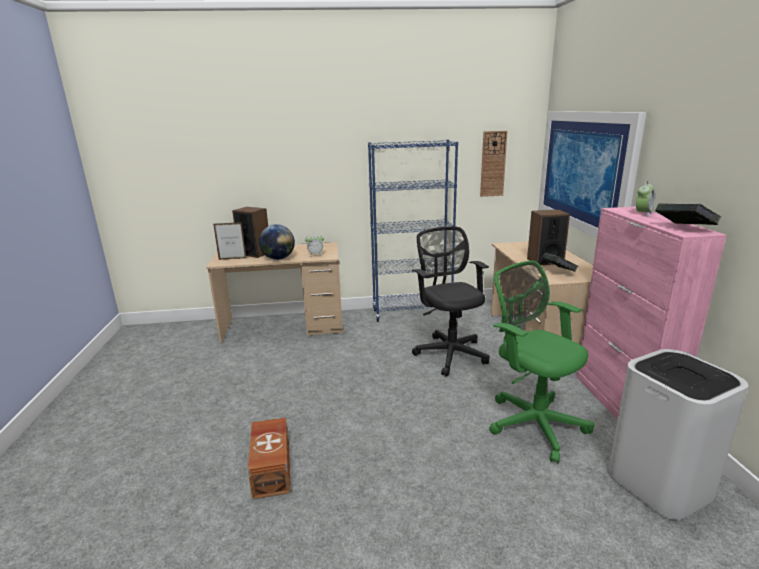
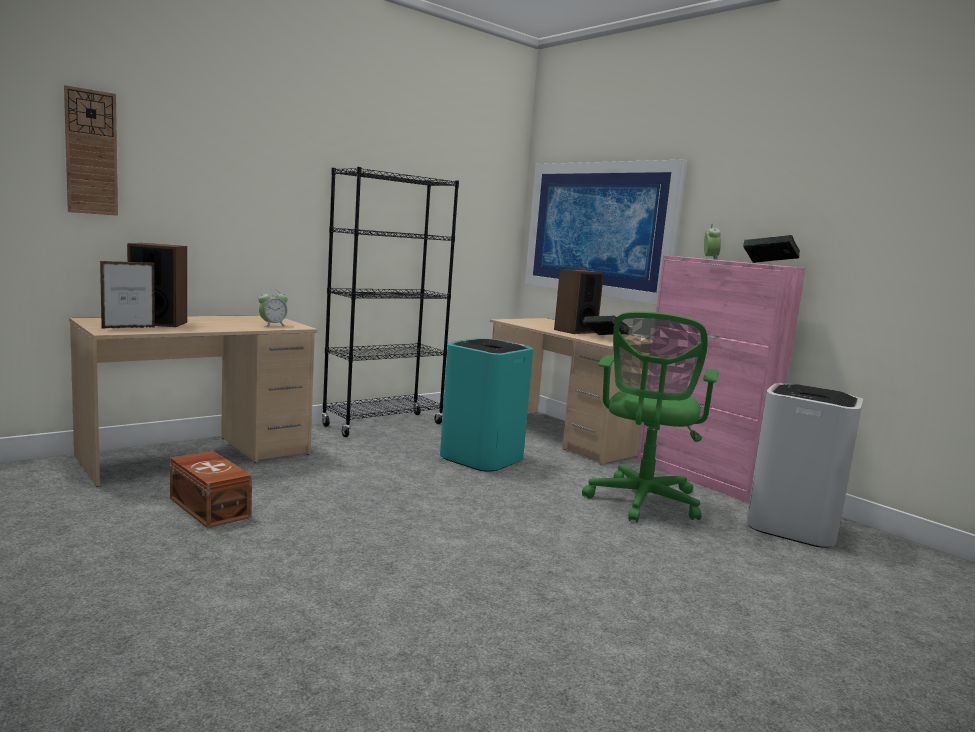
camera: 35 degrees left, 10 degrees down
brown storage box [248,417,290,500] -> brown storage box moved to [170,451,252,528]
globe [259,224,295,260] -> none
blue bookcase [368,140,458,322] -> black bookcase [321,167,459,437]
black office chair [412,226,490,377] -> turquoise trash can [440,338,533,472]
wall clock [480,131,508,197] -> wall clock moved to [64,85,118,216]
green office chair [489,261,595,463] -> green office chair turned 90 degrees counterclockwise [582,312,719,523]

